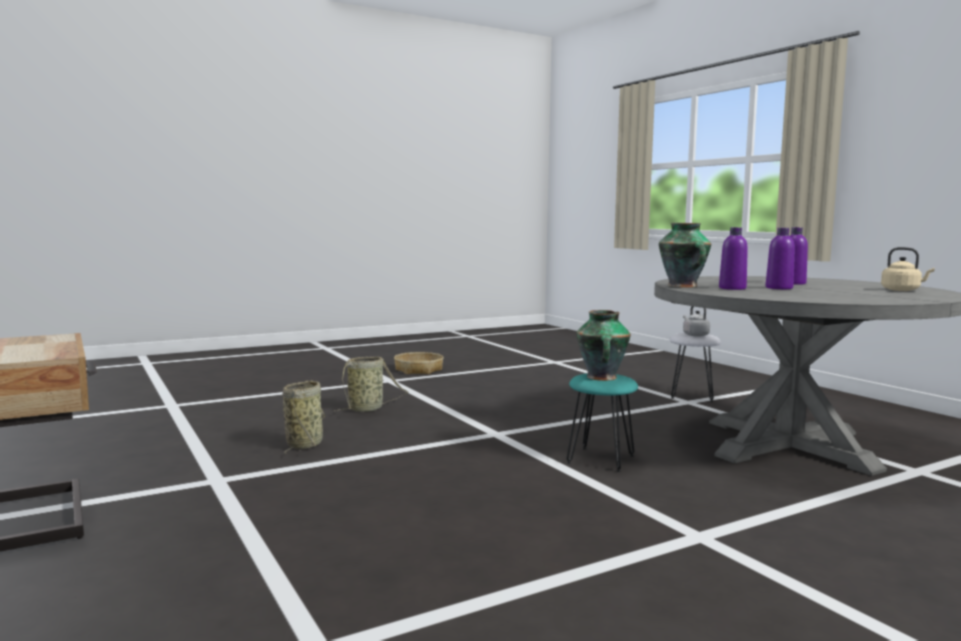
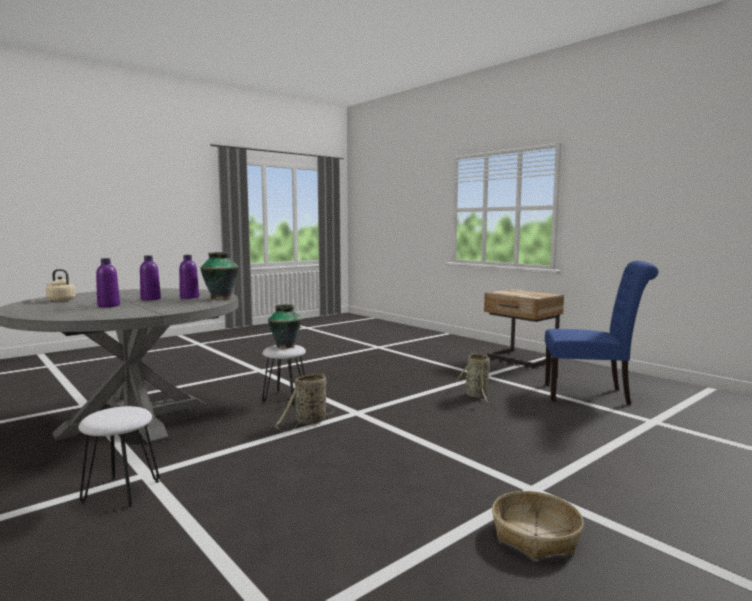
camera: 170 degrees right, 0 degrees up
basket [334,357,408,412] -> basket moved to [275,373,334,432]
turquoise stool [567,373,638,472] -> white stool [262,345,306,406]
grey kettle [683,306,710,337] -> none
none -> blue chair [545,261,658,405]

